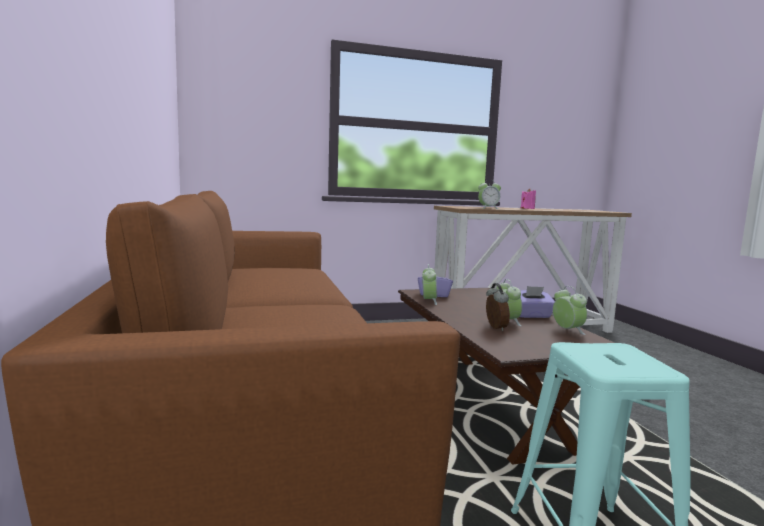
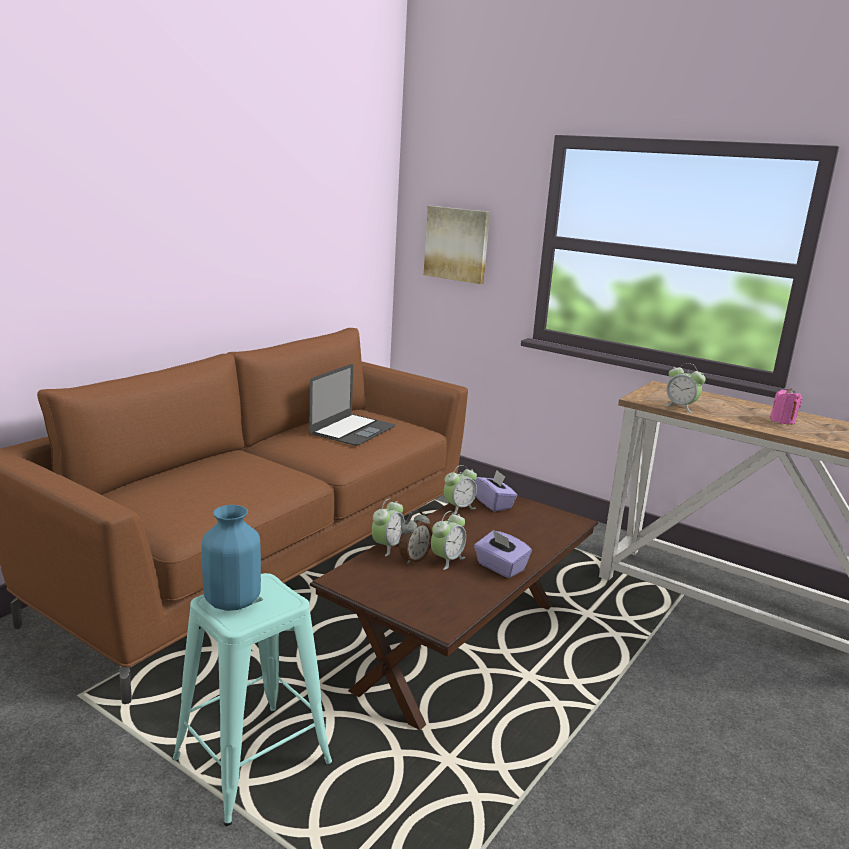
camera: 50 degrees right, 10 degrees up
alarm clock [553,286,587,335] -> alarm clock moved to [372,499,405,556]
none -> blue vase [202,505,261,611]
none -> laptop [309,364,395,446]
none -> picture [424,206,490,284]

